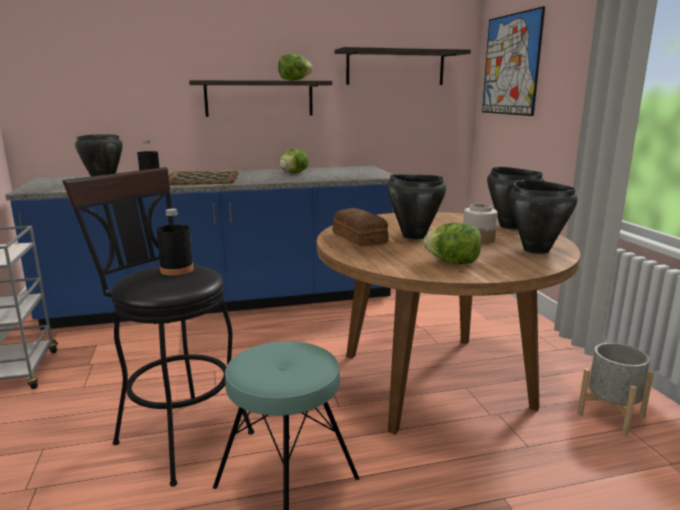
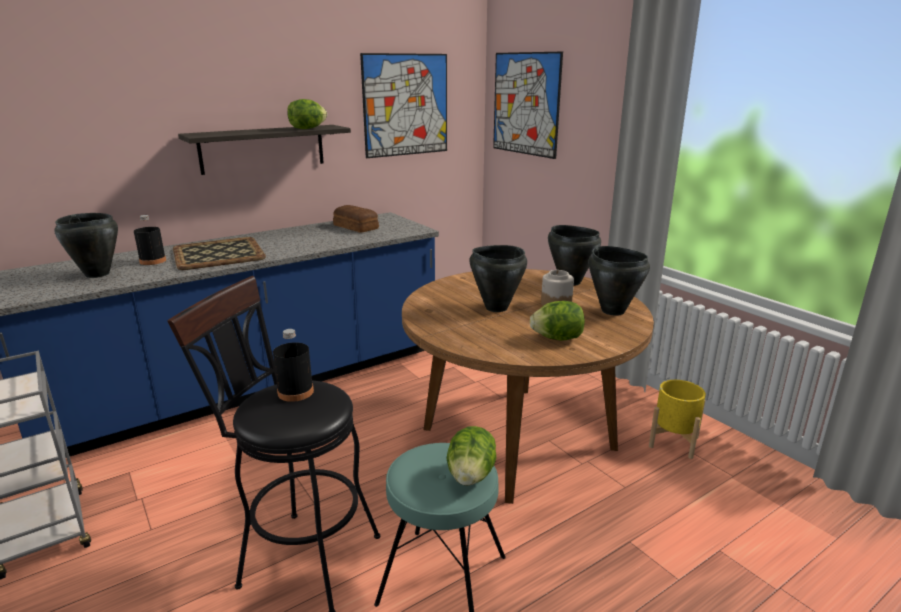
camera: 20 degrees left, 5 degrees up
lettuce [279,148,309,174] -> lettuce moved to [447,426,496,486]
bread [333,208,389,247] -> bread moved to [333,205,379,233]
shelf [335,47,471,85] -> picture [360,53,447,158]
grey planter [577,343,654,436] -> yellow planter [649,380,706,459]

